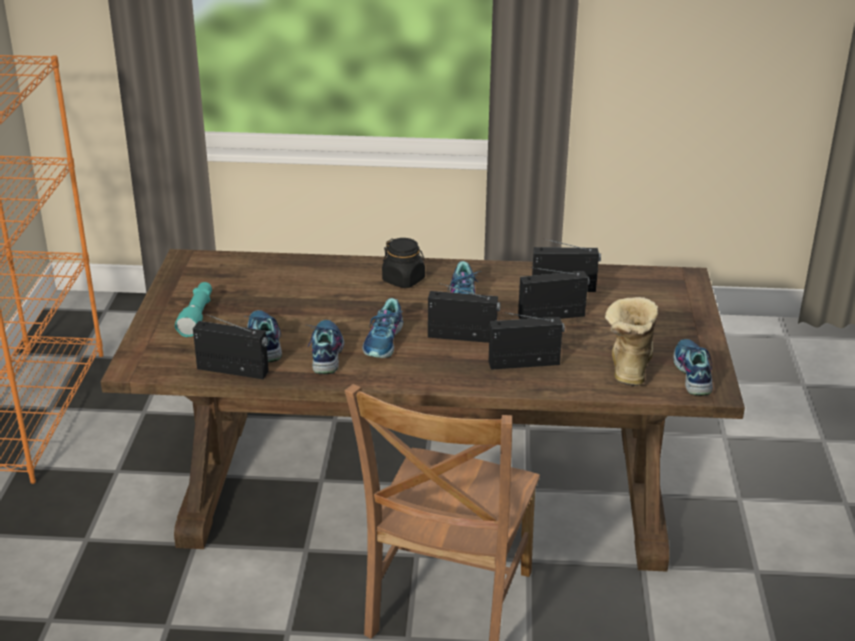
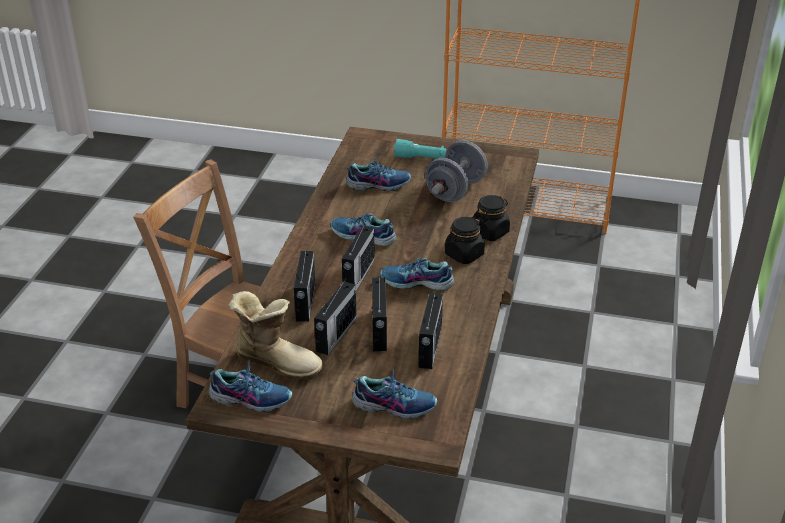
camera: 100 degrees right, 5 degrees up
radio [193,314,269,379] -> radio moved to [314,278,357,355]
shoe [308,320,344,374] -> shoe moved to [352,367,437,419]
none -> grey dumbbell [425,140,488,202]
none -> black jar [473,195,510,241]

